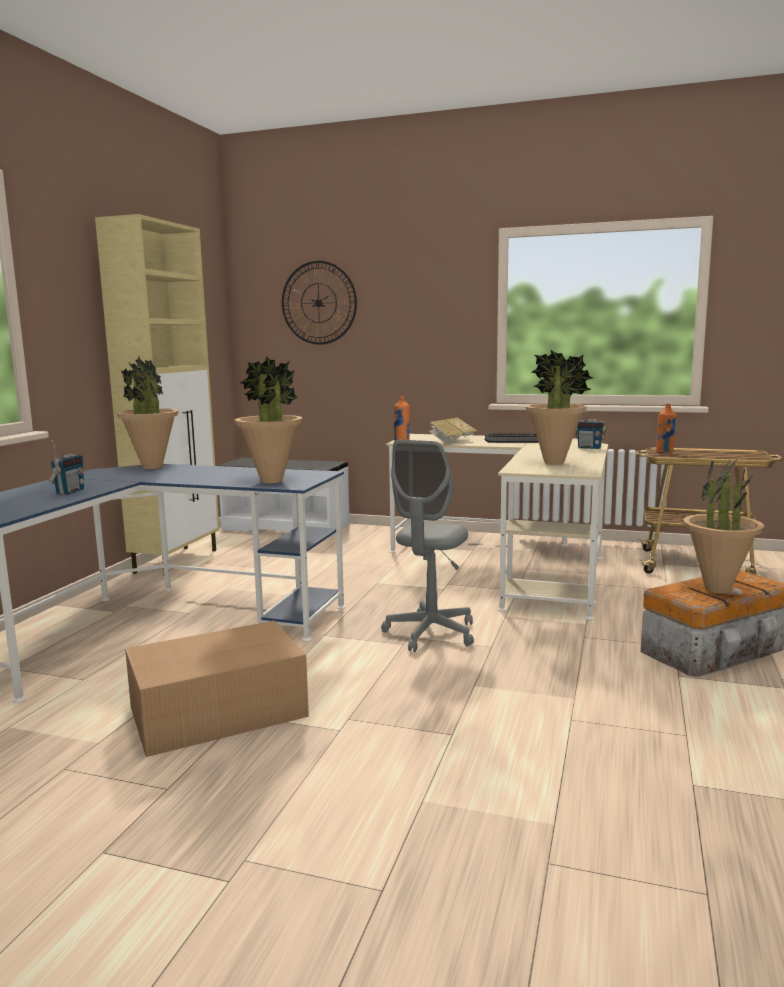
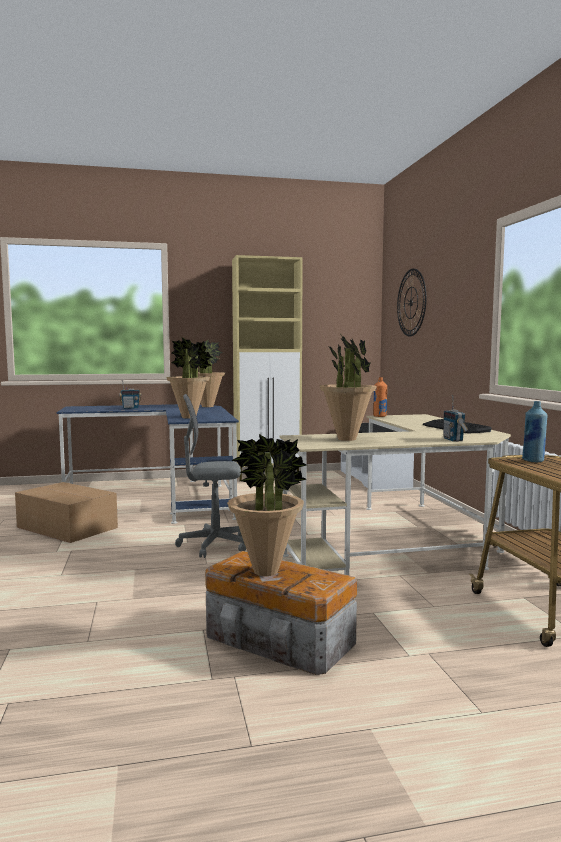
camera: 60 degrees right, 5 degrees down
book [429,417,477,444] -> none
orange bottle [656,404,676,454] -> blue bottle [522,401,547,462]

